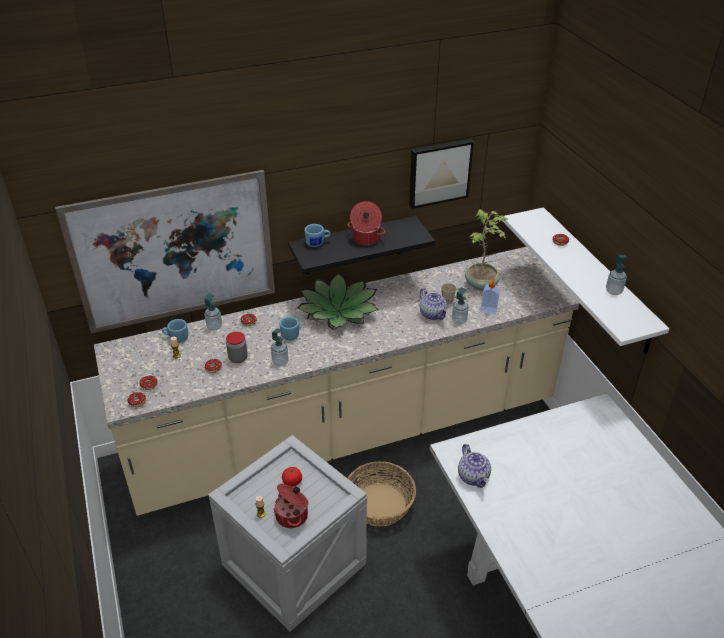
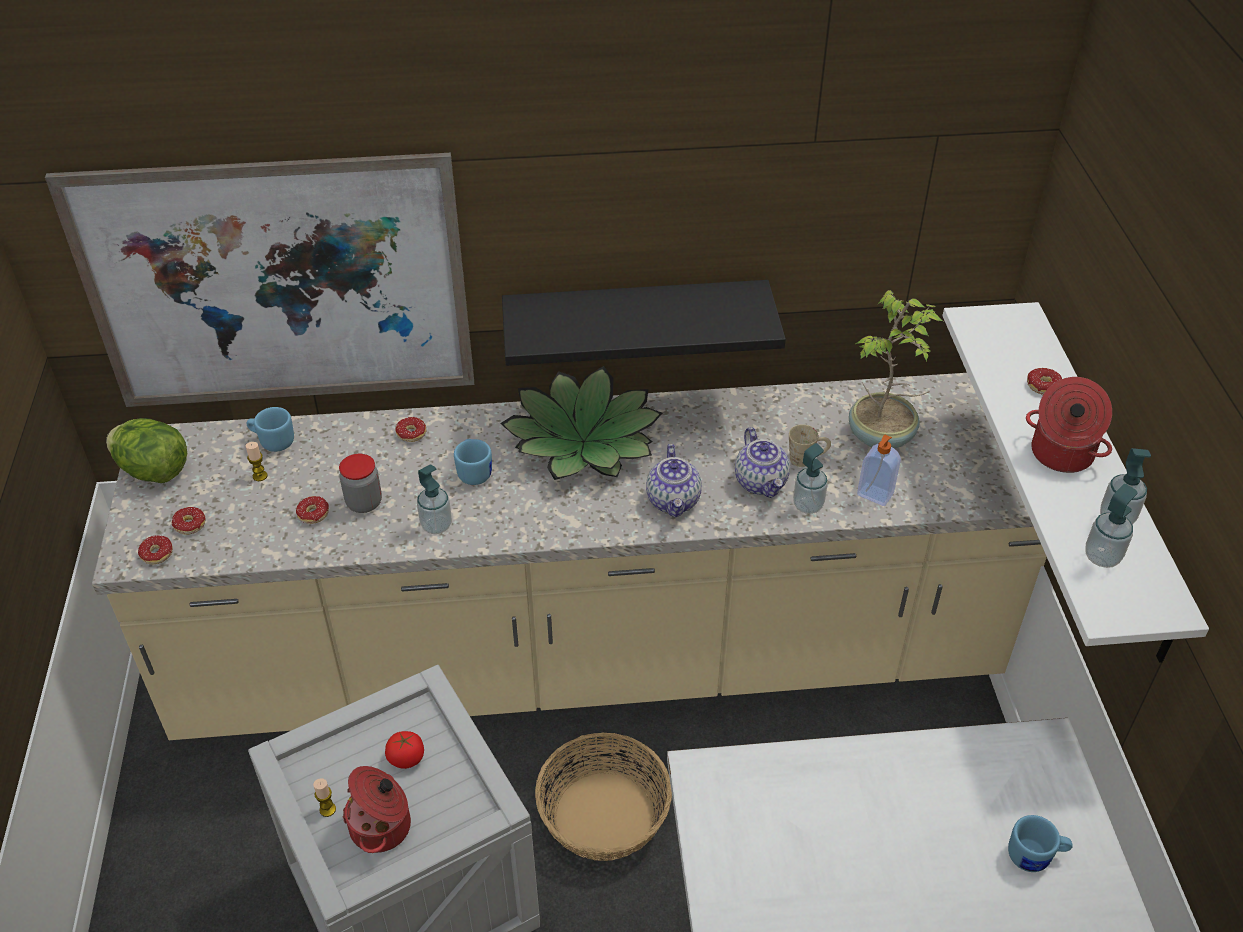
camera: 15 degrees right, 5 degrees up
soap dispenser [204,293,222,330] -> soap dispenser moved to [1085,484,1138,568]
blue mug [304,224,330,247] -> blue mug moved to [1008,815,1073,872]
cooking pot [348,201,386,246] -> cooking pot moved to [1026,377,1112,473]
picture [409,139,474,209] -> none
teapot [458,444,491,488] -> teapot moved to [646,444,702,518]
none -> lettuce [106,418,187,483]

